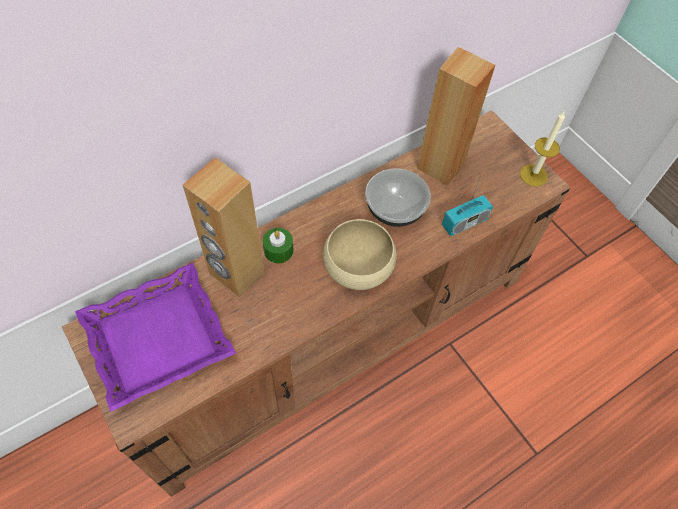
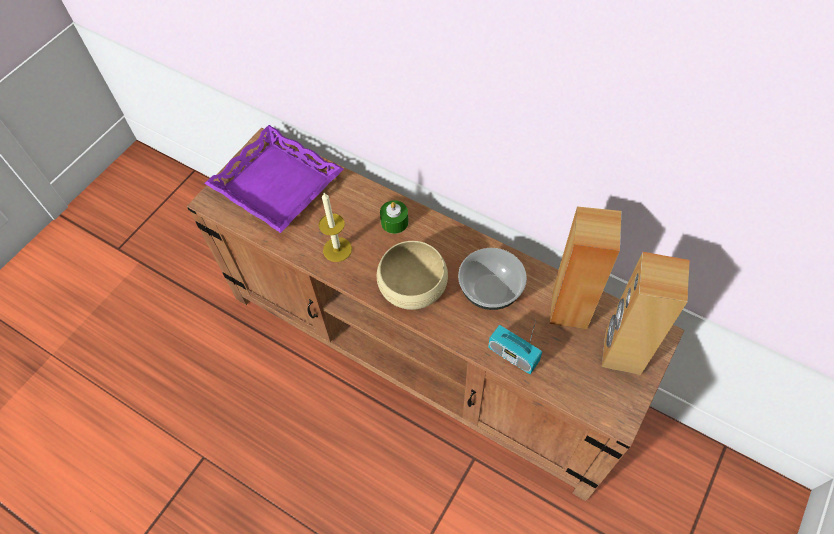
camera: 70 degrees right, 0 degrees up
brown speaker [183,158,264,297] -> brown speaker moved to [602,252,690,375]
candle [520,112,565,187] -> candle moved to [318,193,352,262]

